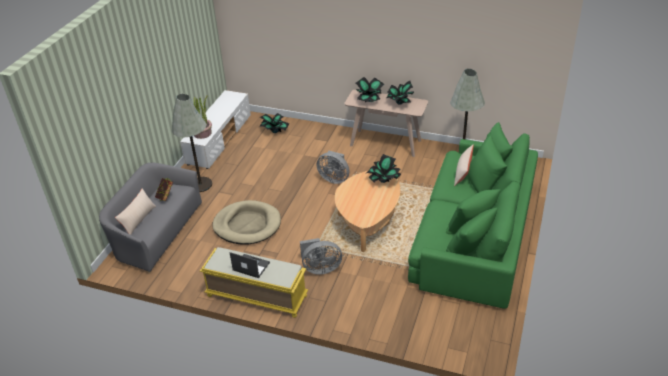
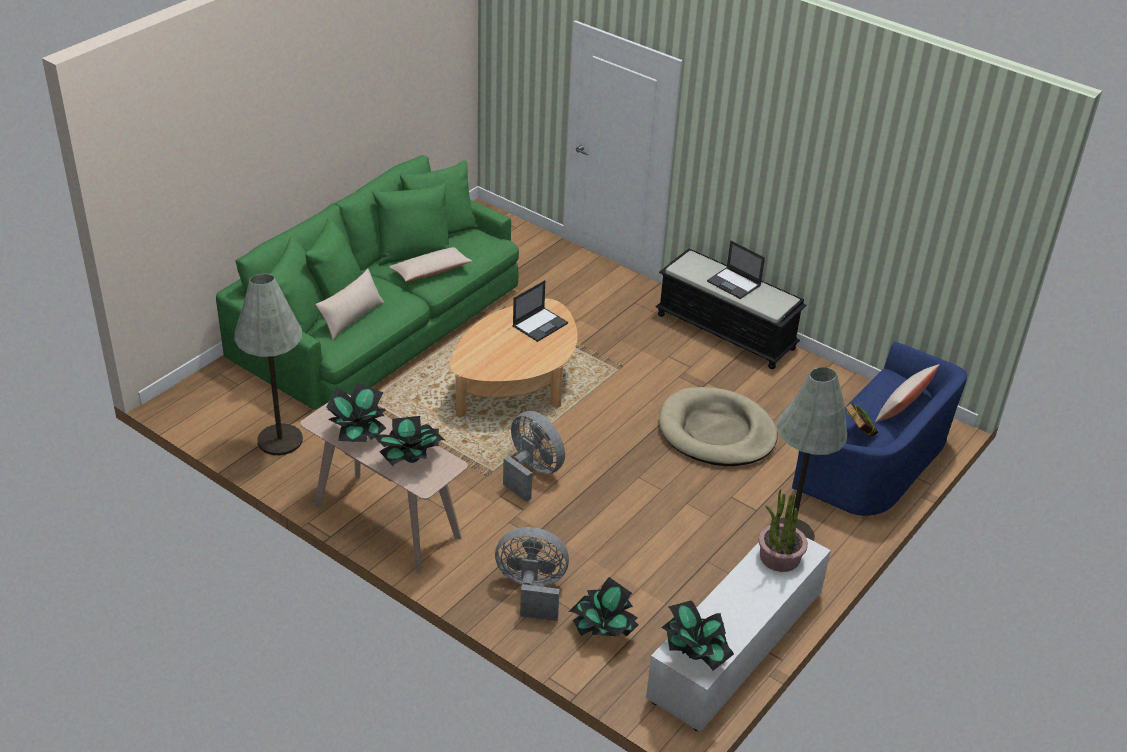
camera: 165 degrees left, 0 degrees up
grey sofa [99,163,202,273] -> blue sofa [792,341,967,519]
yellow bench [200,247,308,318] -> black bench [656,248,807,369]
grey fan [300,238,342,274] -> grey fan moved to [495,527,569,621]
potted plant [366,154,401,183] -> potted plant moved to [661,601,734,671]
none -> beige pillow [389,247,472,282]
none -> laptop [513,280,568,342]

